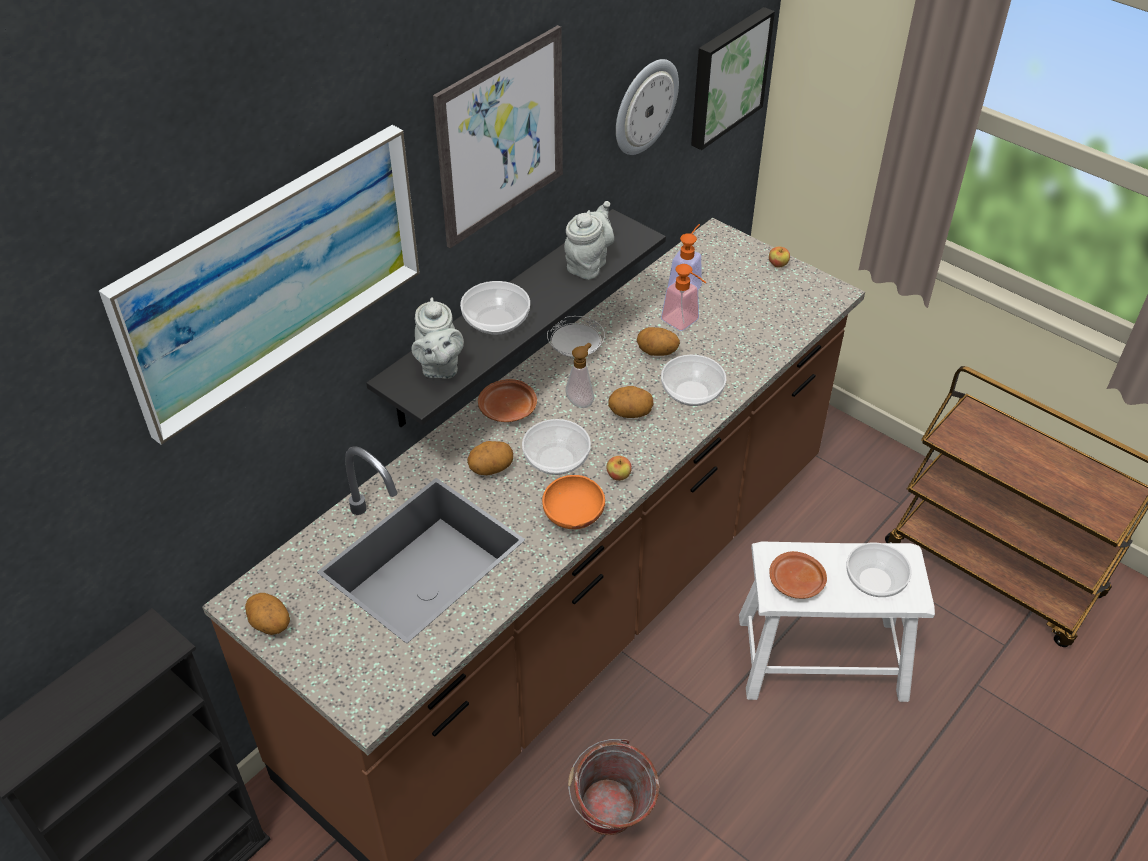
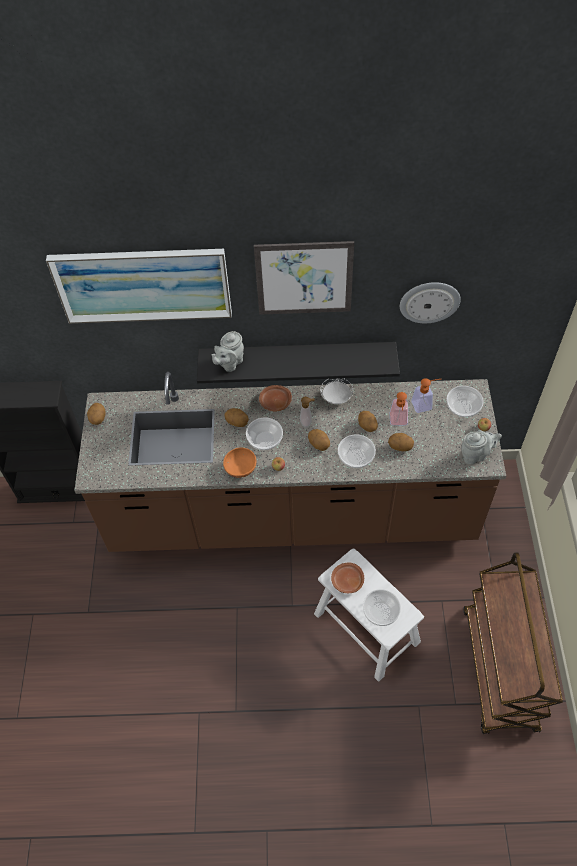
camera: 50 degrees right, 10 degrees up
bowl [460,281,530,335] -> bowl moved to [447,386,484,417]
grey teapot [564,201,614,280] -> grey teapot moved to [461,430,502,465]
bucket [568,739,659,835] -> none
picture [691,7,775,150] -> none
none -> potato [388,433,414,451]

